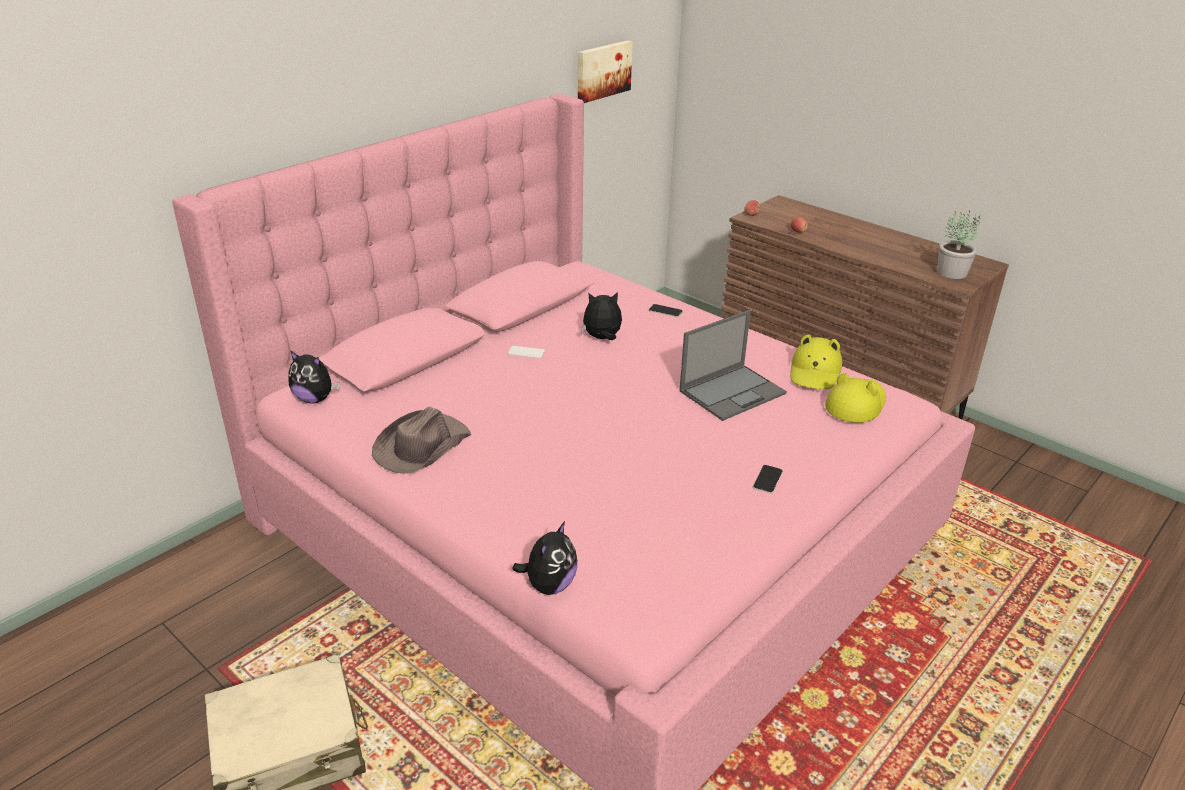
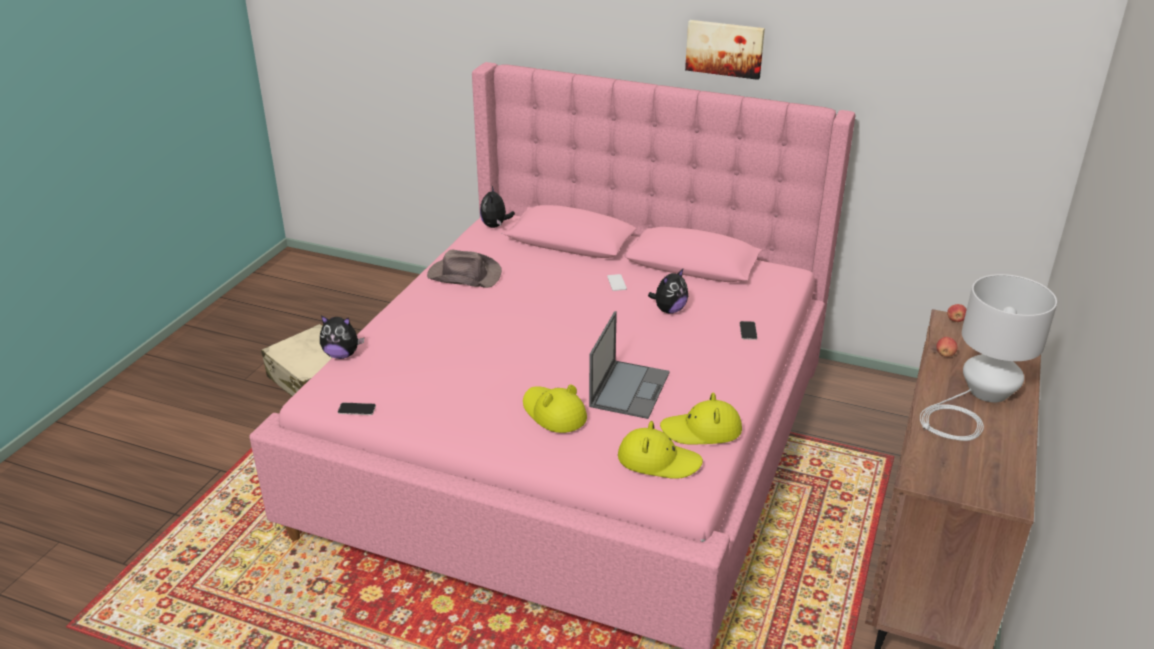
camera: 70 degrees right, 0 degrees up
picture [578,40,633,103] -> picture moved to [685,20,765,80]
plush toy [581,292,622,340] -> plush toy turned 75 degrees clockwise [648,269,688,314]
laptop [679,310,787,421] -> laptop turned 105 degrees counterclockwise [589,311,670,419]
phone [753,465,783,494] -> phone moved to [338,403,376,415]
potted plant [937,210,981,279] -> none
none -> yellow hat [523,384,587,433]
none -> white table lamp [920,274,1057,441]

